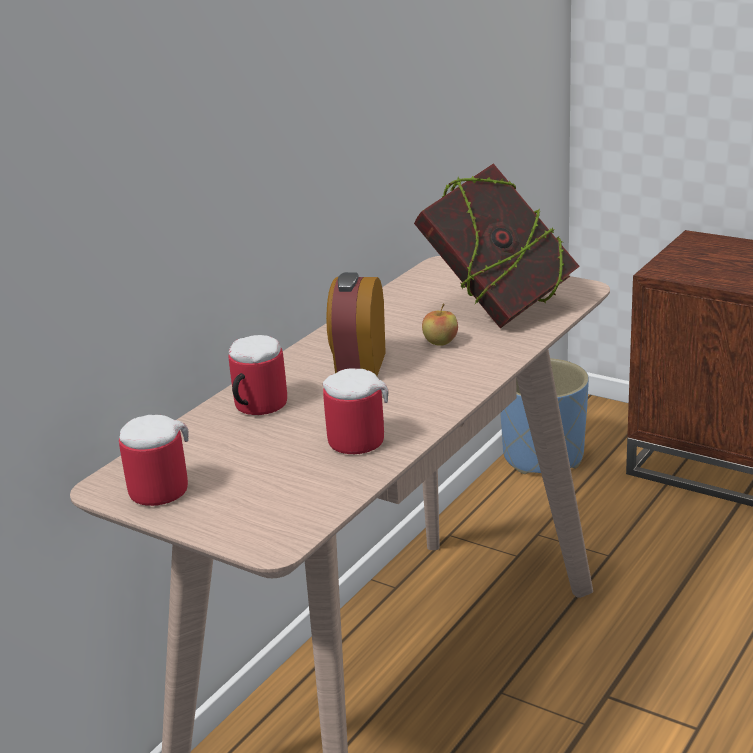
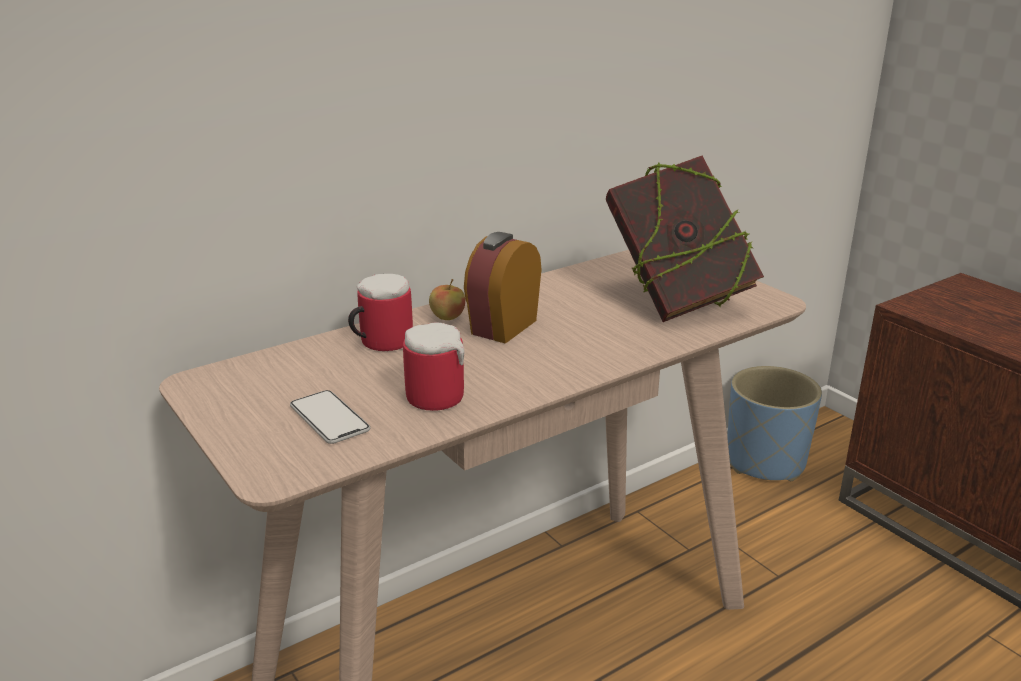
camera: 20 degrees right, 0 degrees up
mug [119,415,189,506] -> none
apple [422,304,458,346] -> apple moved to [429,279,465,320]
none -> phone [290,390,370,444]

